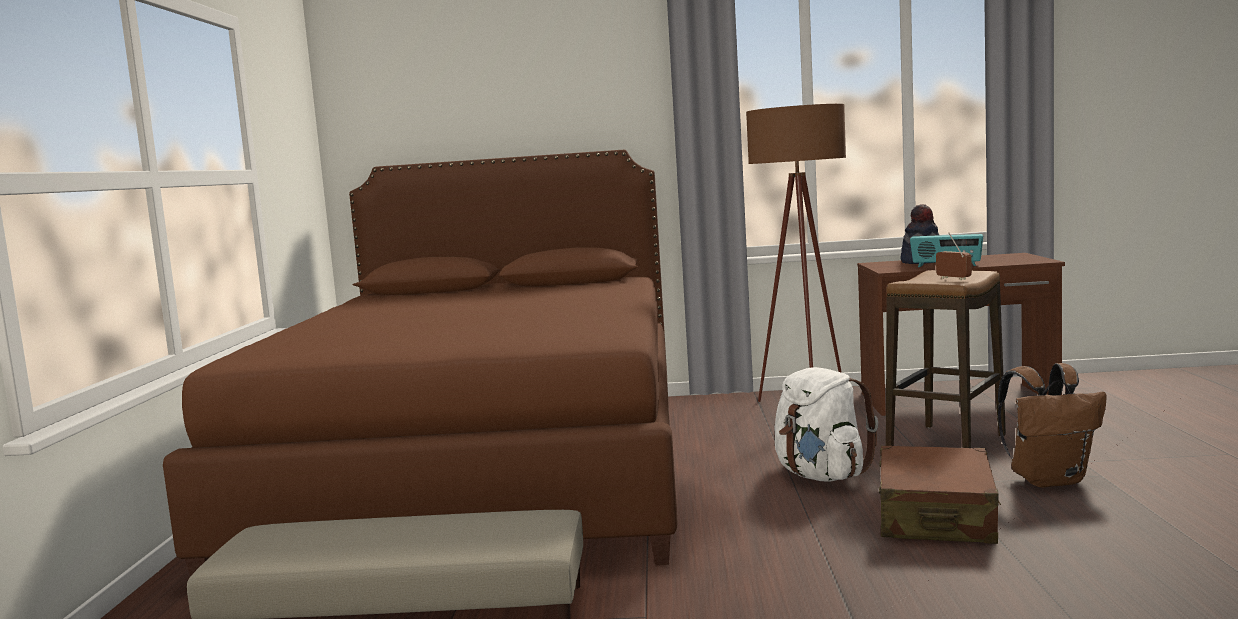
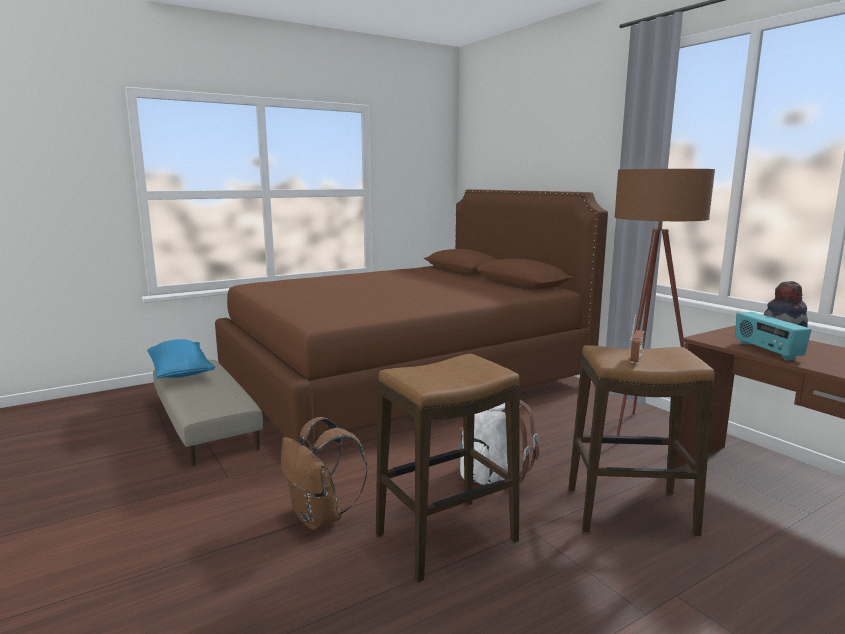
camera: 55 degrees right, 5 degrees up
brown suitcase [879,446,1001,544] -> stool [376,354,520,582]
brown backpack [998,363,1107,488] -> brown backpack moved to [281,417,368,530]
none -> blue pillow [148,339,215,379]

